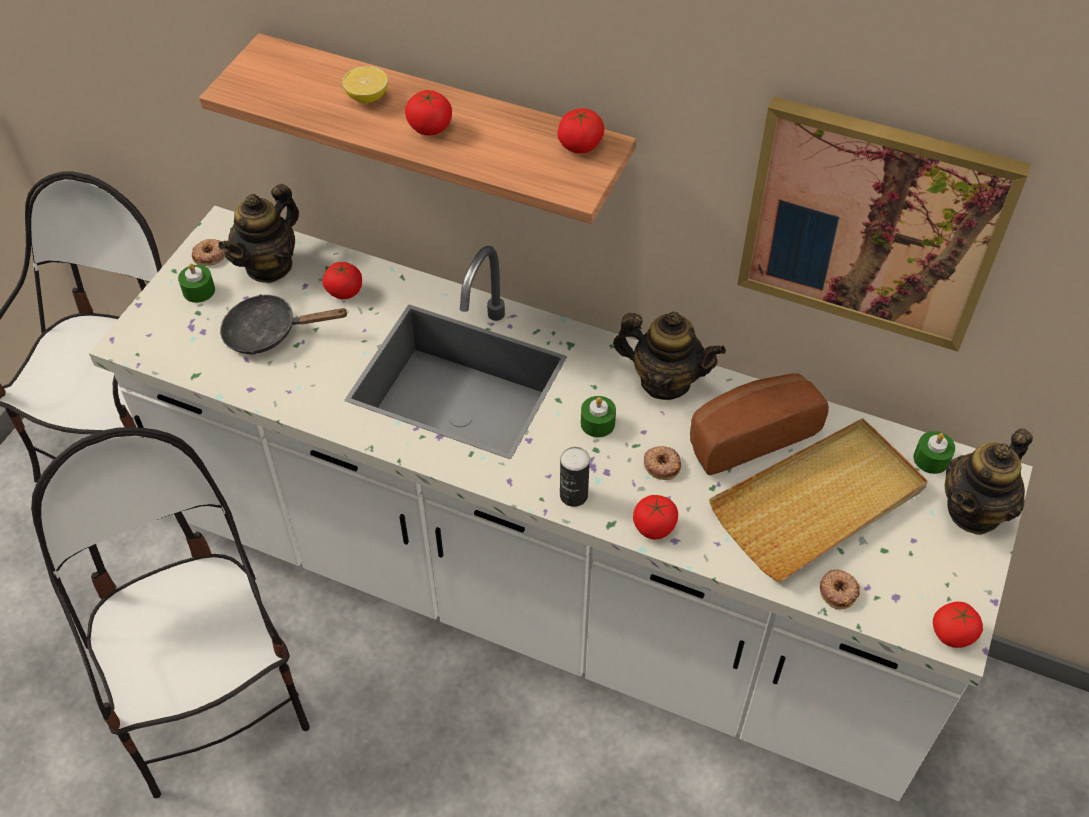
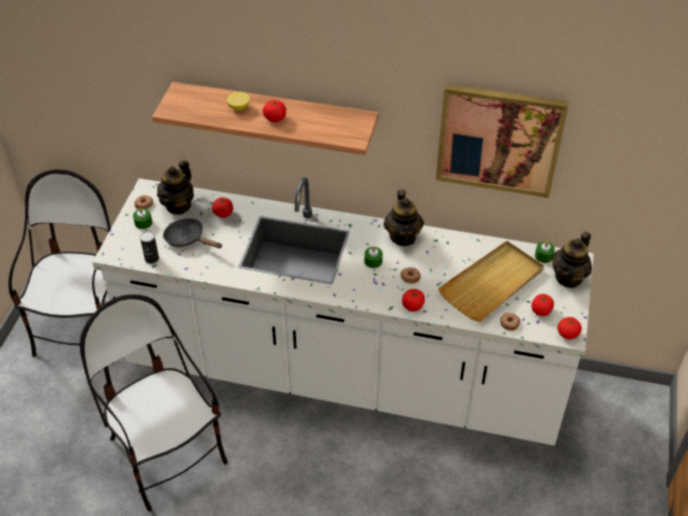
camera: 10 degrees left, 5 degrees down
black frying pan [220,294,349,354] -> black frying pan turned 45 degrees clockwise [163,218,222,248]
tomato [558,109,604,154] -> tomato moved to [531,294,554,316]
can [560,447,590,507] -> can moved to [140,231,159,264]
teapot [613,311,726,400] -> teapot turned 75 degrees clockwise [384,190,424,246]
bread [690,373,829,475] -> none

